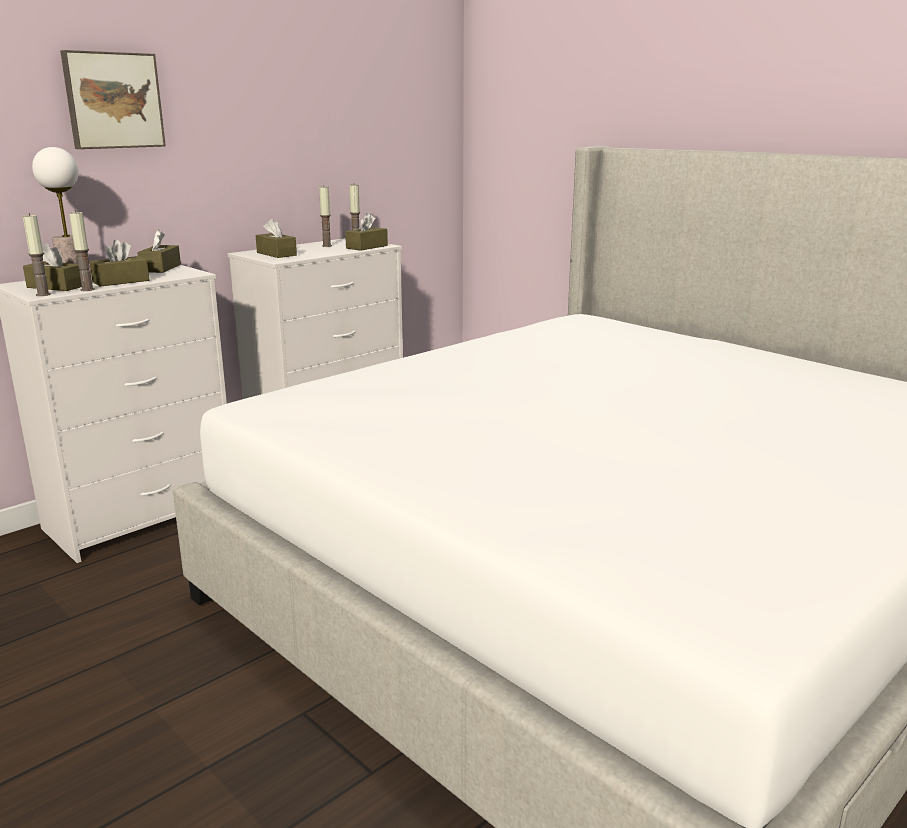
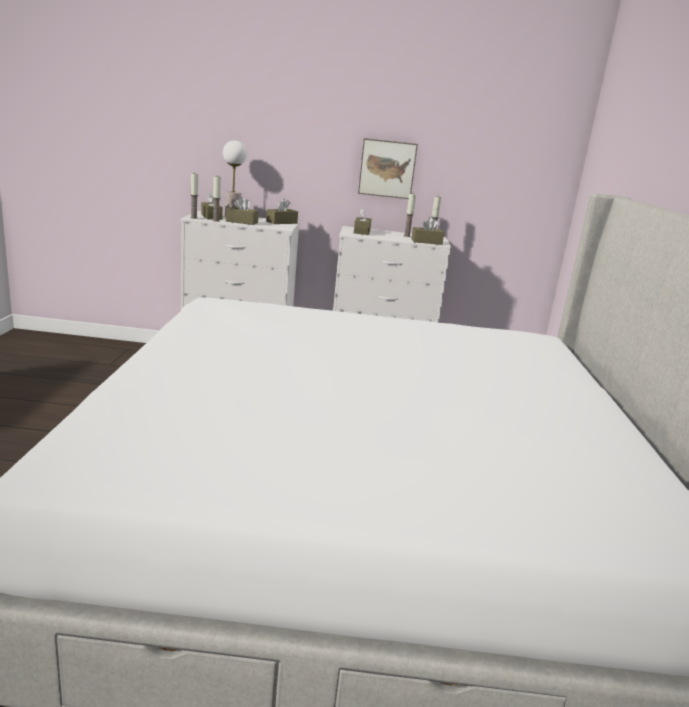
camera: 45 degrees right, 0 degrees up
picture [60,50,166,149] -> picture moved to [358,138,418,199]

